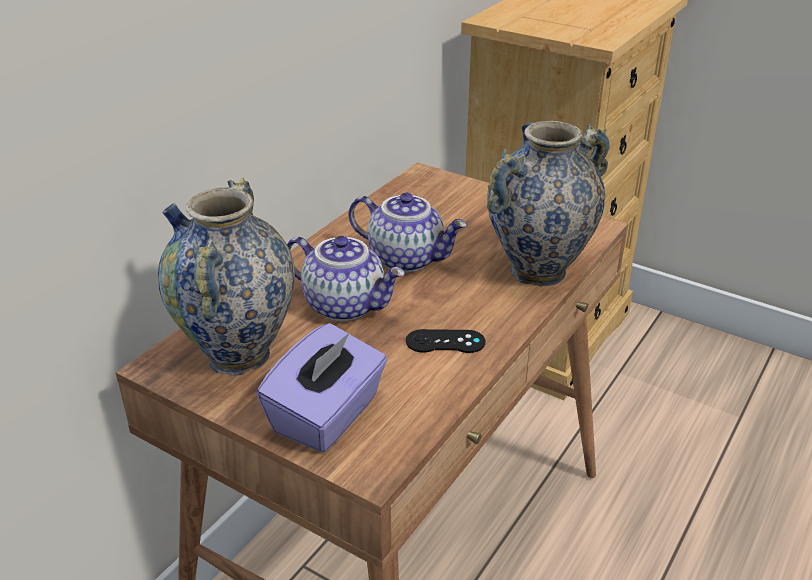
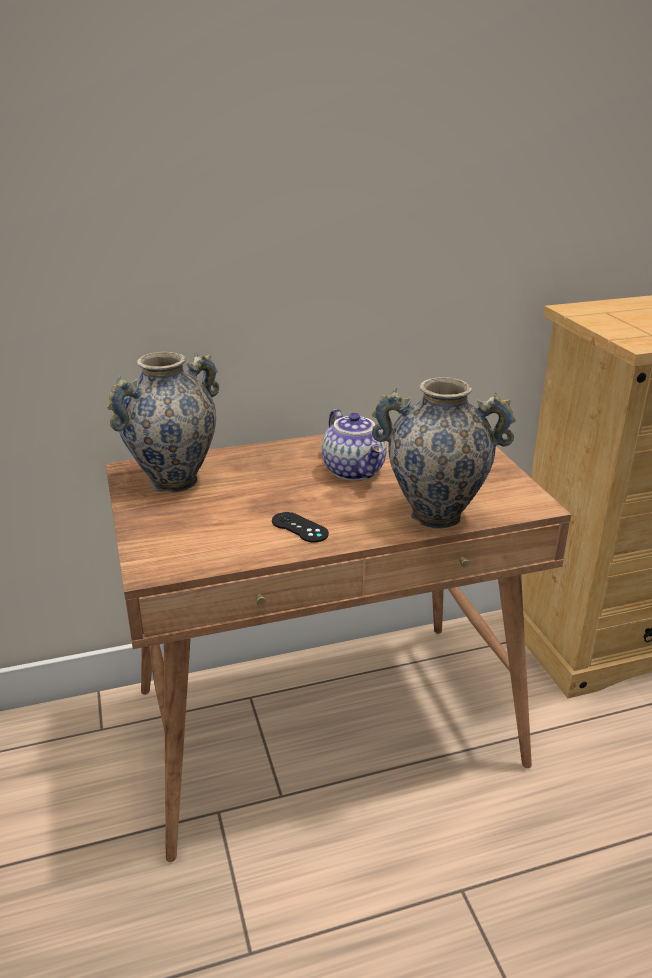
camera: 40 degrees right, 5 degrees down
purple tissue box [256,323,387,453] -> none
teapot [287,236,405,321] -> none

